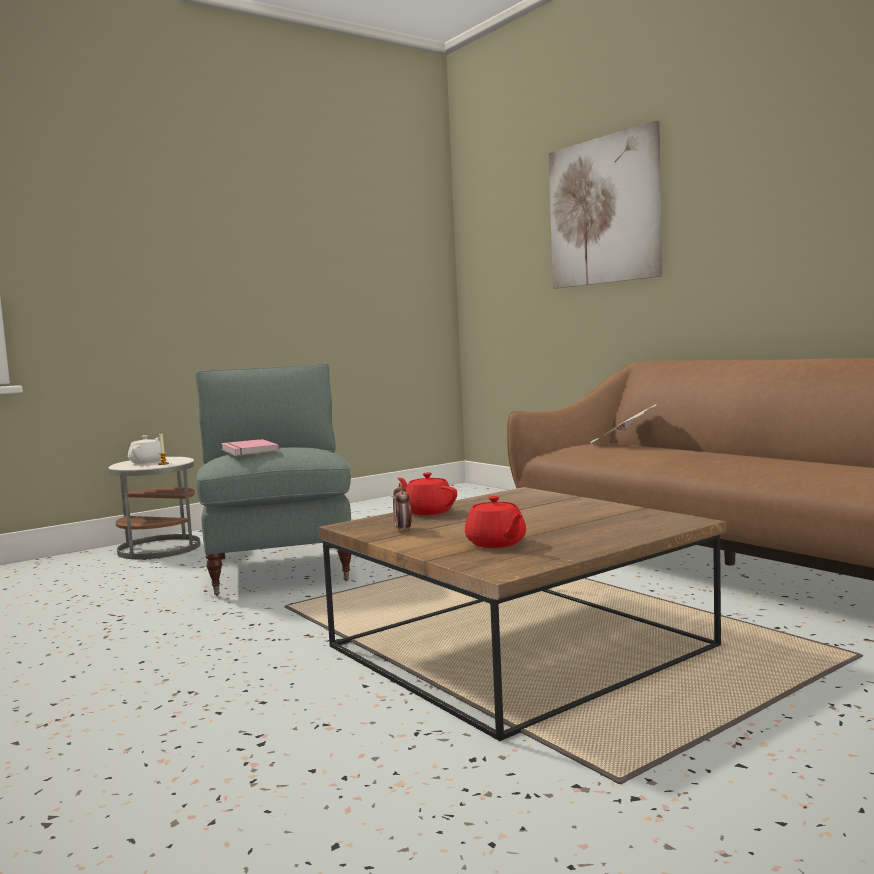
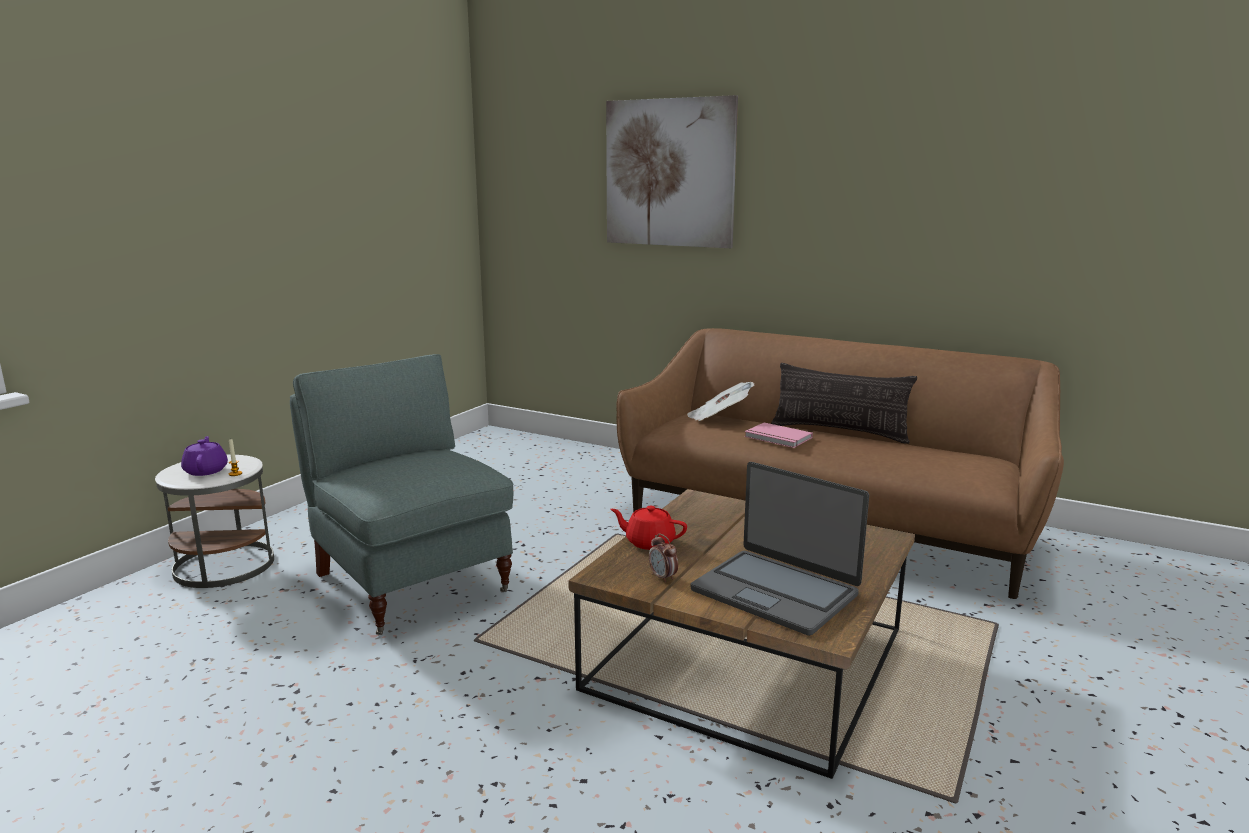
camera: 25 degrees left, 10 degrees up
white teapot [128,435,165,464] -> purple teapot [181,436,228,476]
pink book [221,439,279,456] -> pink book moved to [744,422,813,448]
red teapot [465,496,526,548] -> laptop [691,462,869,636]
none -> pillow [771,363,917,444]

